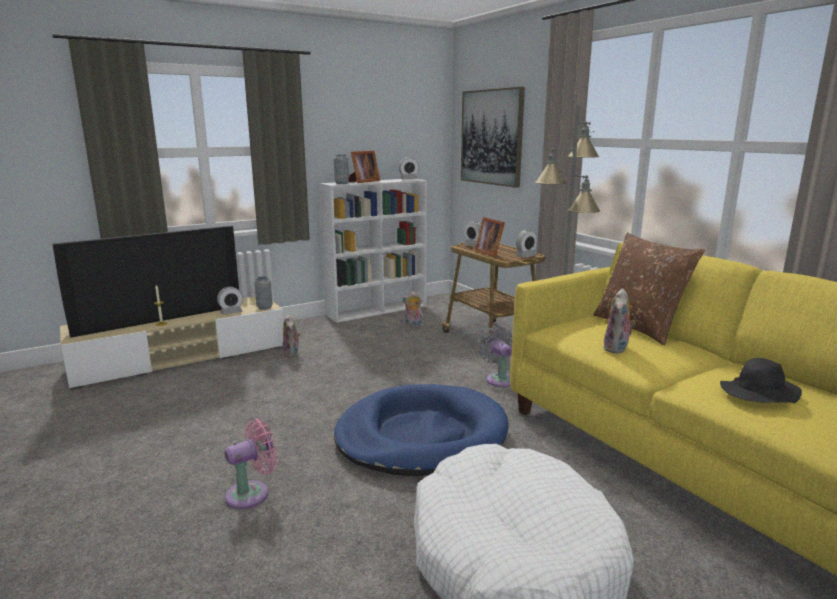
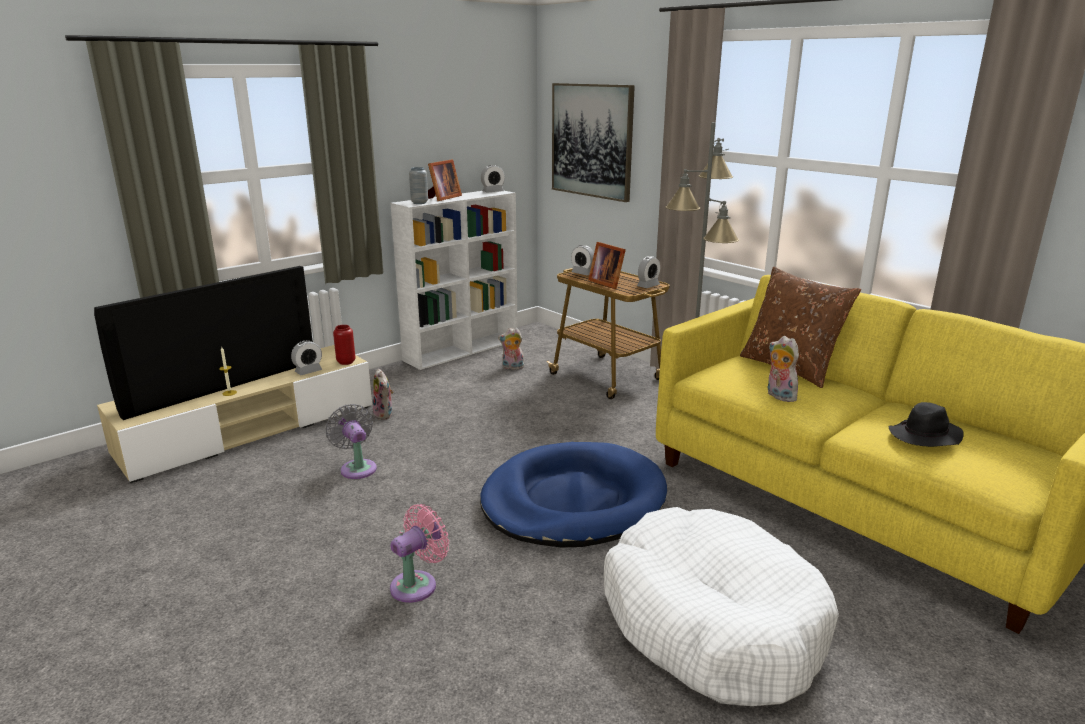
camera: 10 degrees left, 5 degrees up
grey vase [255,276,273,310] -> red vase [333,325,356,365]
grey fan [478,327,513,387] -> grey fan moved to [326,404,377,479]
plush toy [603,288,635,354] -> plush toy turned 135 degrees clockwise [768,336,801,402]

